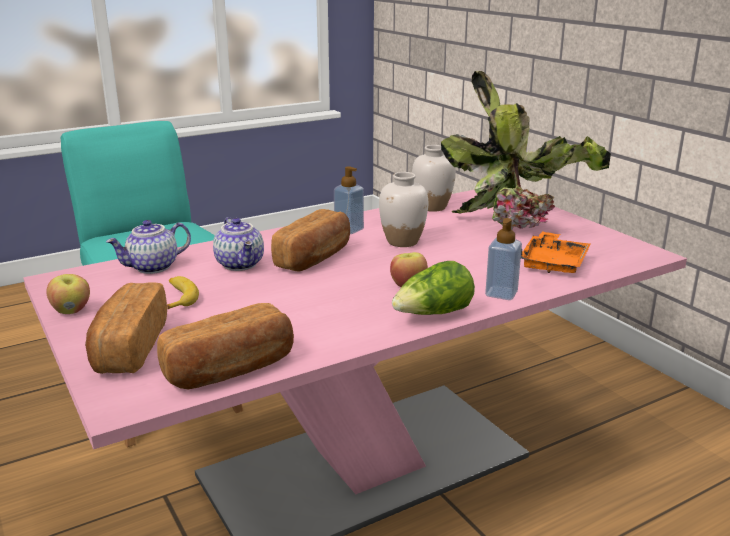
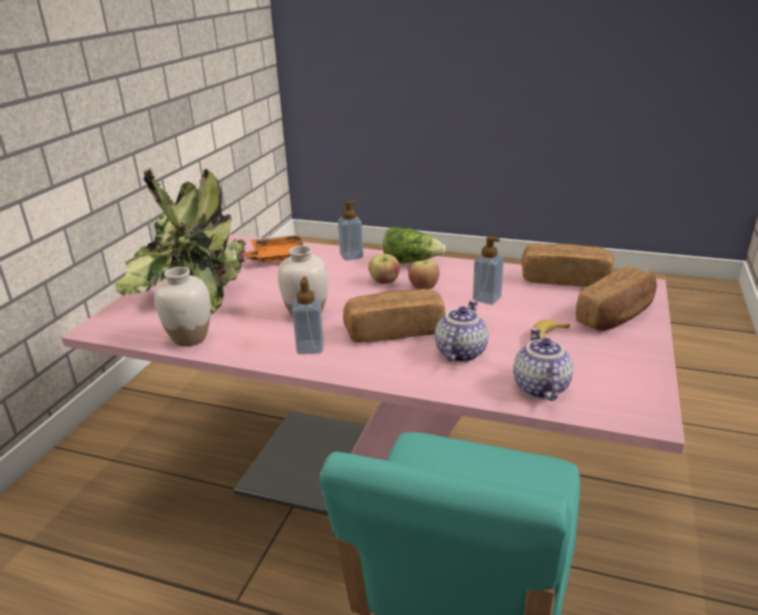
camera: 130 degrees left, 5 degrees up
apple [46,274,90,314] -> apple moved to [408,260,440,289]
teapot [106,220,191,274] -> teapot turned 105 degrees counterclockwise [513,328,573,401]
none -> soap dispenser [473,236,504,305]

